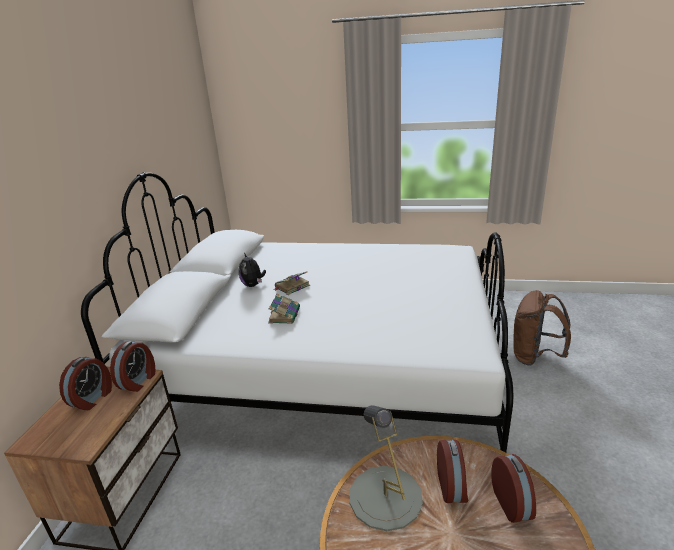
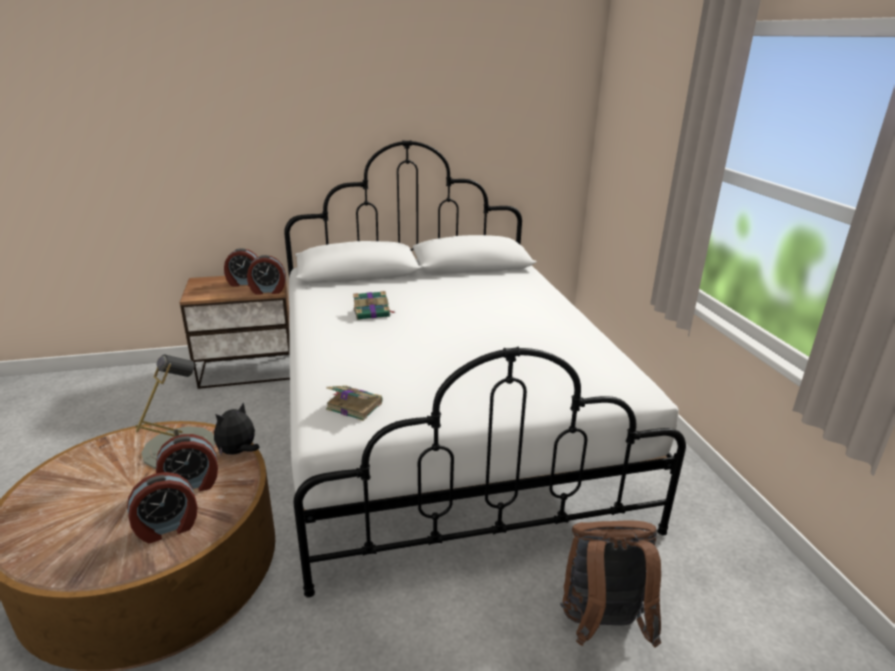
camera: 65 degrees right, 0 degrees up
plush toy [239,253,266,287] -> plush toy moved to [214,402,259,455]
book [273,272,310,295] -> book moved to [326,385,383,421]

